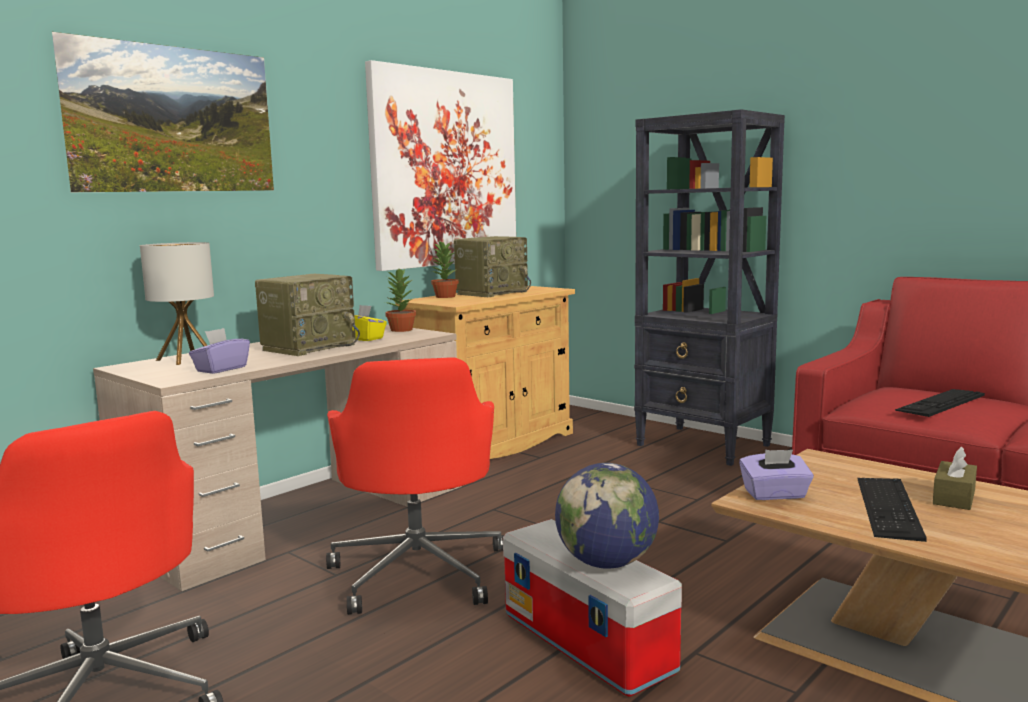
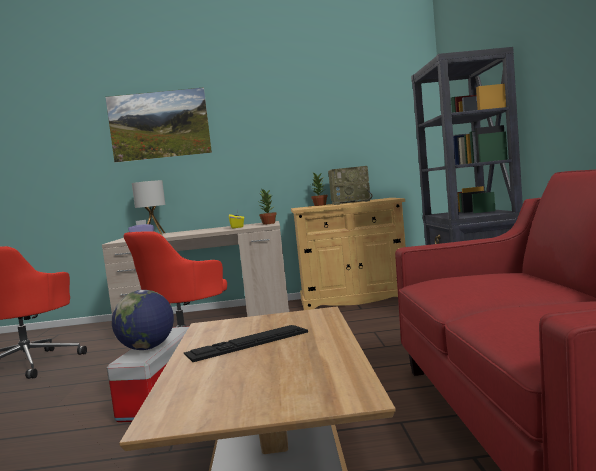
camera: 45 degrees right, 5 degrees down
radio [255,274,360,356] -> none
picture [365,60,516,271] -> none
purple tissue box [739,450,814,500] -> none
keyboard [895,389,985,417] -> none
brown tissue box [933,447,977,510] -> none

